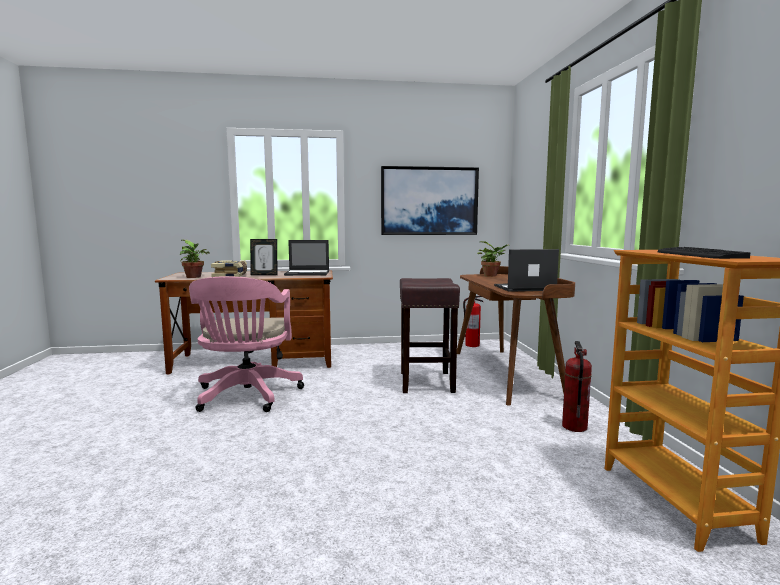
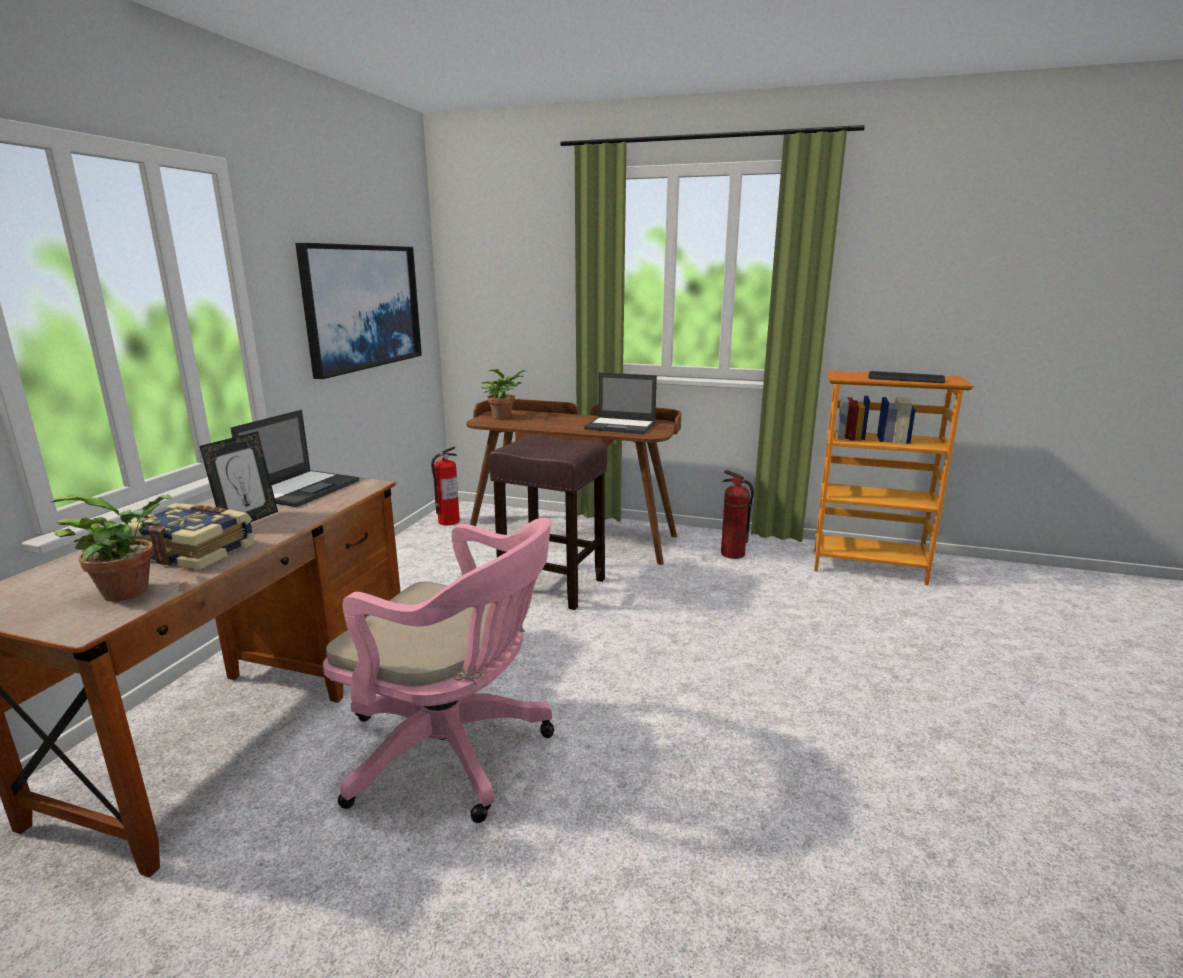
camera: 65 degrees left, 10 degrees up
laptop [494,249,559,292] -> laptop turned 90 degrees counterclockwise [584,373,657,434]

